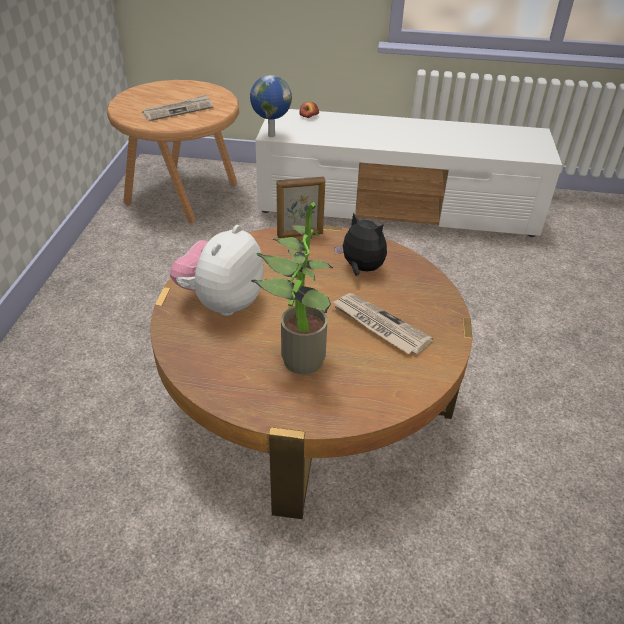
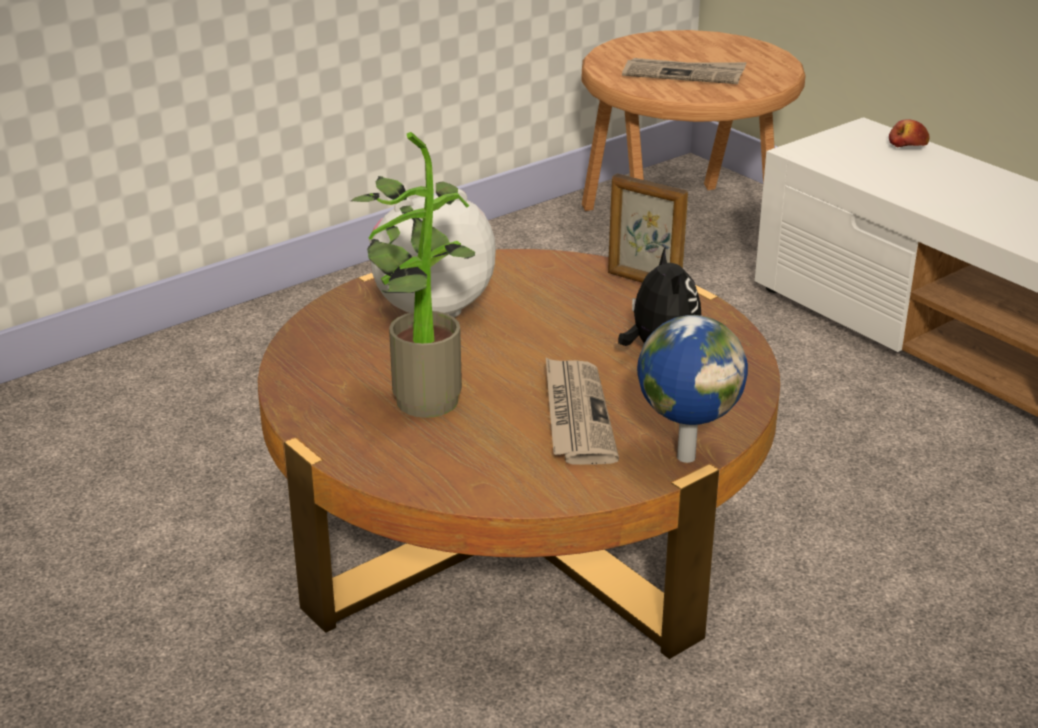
camera: 45 degrees right, 10 degrees down
globe [250,75,292,137] -> globe moved to [637,315,748,463]

